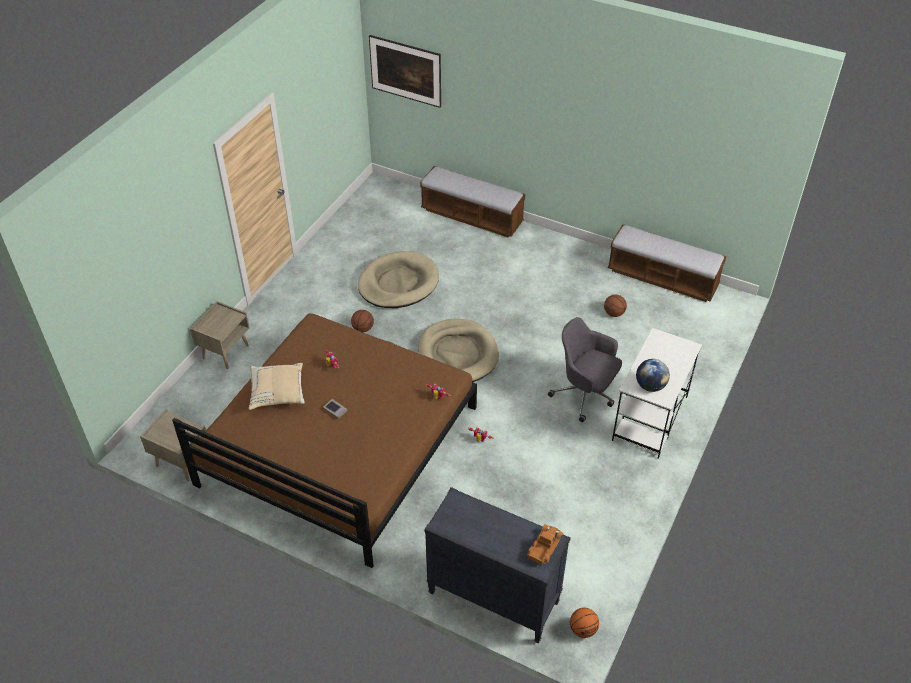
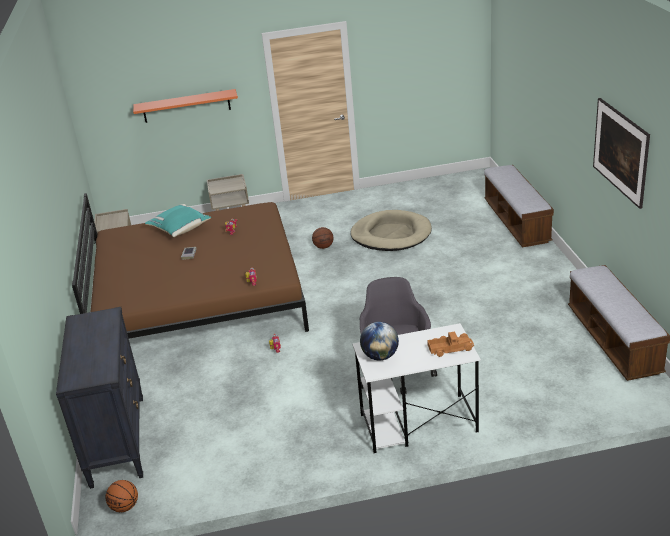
camera: 55 degrees right, 15 degrees down
beige pillow [249,363,305,410] -> turquoise pillow [145,204,211,237]
picture [369,35,441,108] -> picture moved to [593,98,650,209]
beige dog bed [418,319,499,382] -> none
toy truck [527,524,563,565] -> toy truck moved to [427,331,474,357]
basketball [604,294,627,317] -> none
none -> orange shelf [133,89,238,123]

